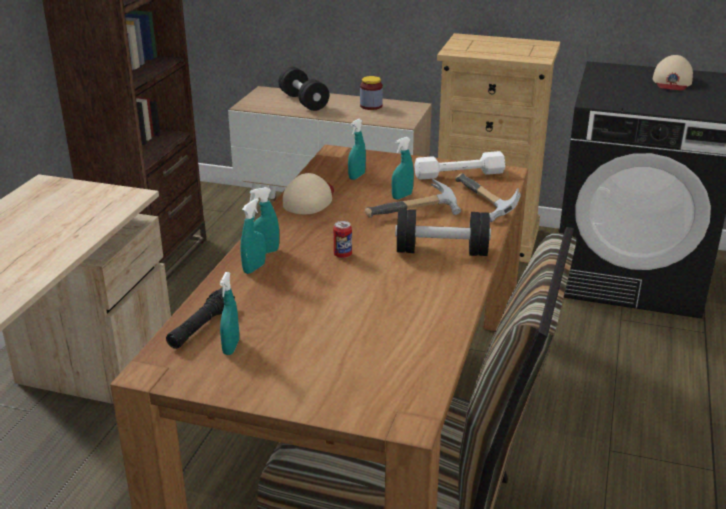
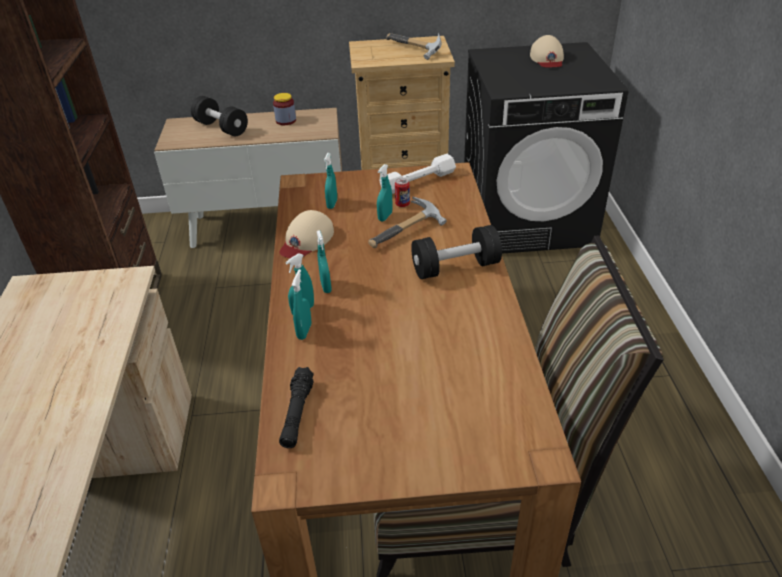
camera: 20 degrees left, 10 degrees up
turquoise spray bottle [220,272,239,355] -> turquoise spray bottle moved to [317,230,332,293]
beige cap [283,173,334,214] -> beige cap turned 150 degrees counterclockwise [280,210,334,258]
can [333,221,352,258] -> can moved to [395,178,410,207]
hammer [455,173,521,222] -> hammer moved to [386,33,441,60]

